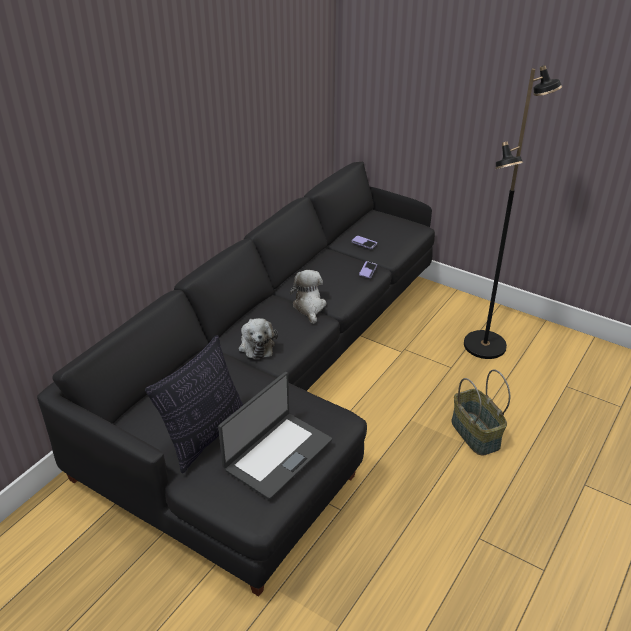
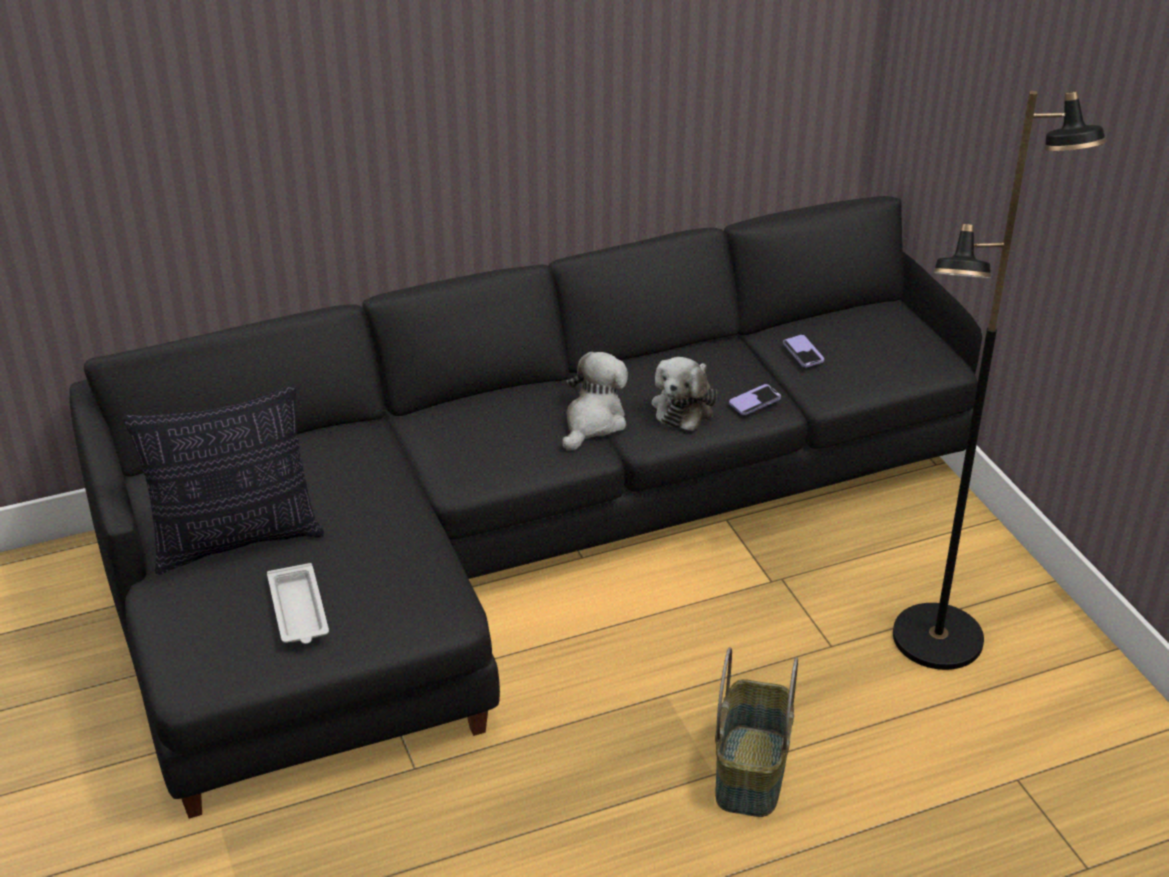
camera: 35 degrees right, 0 degrees up
laptop [218,372,332,500] -> white tray [267,563,329,644]
plush toy [239,318,278,359] -> plush toy moved to [652,357,718,431]

